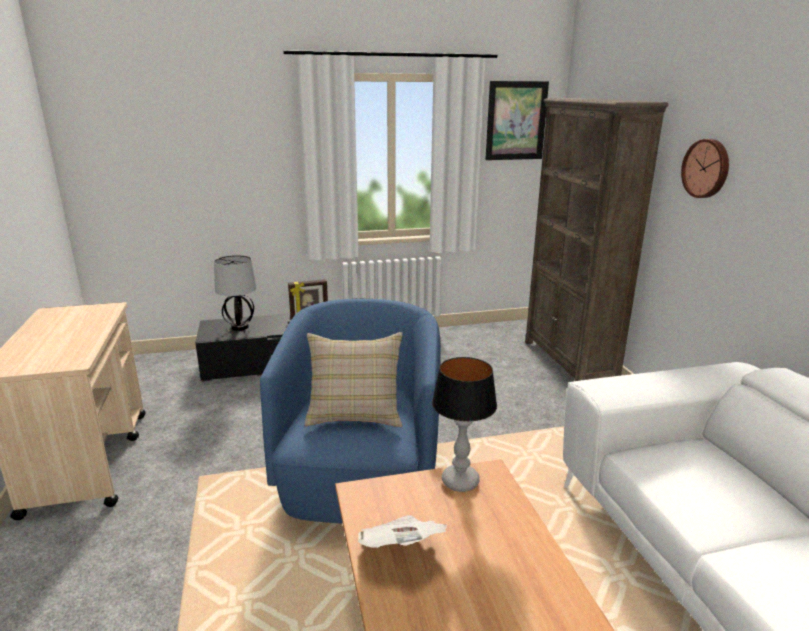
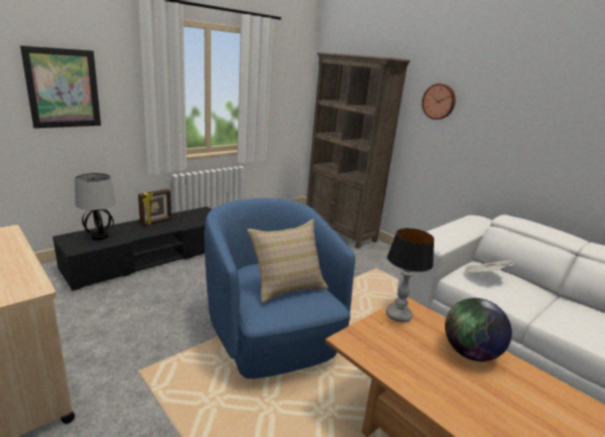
camera: 30 degrees left, 0 degrees up
newspaper [358,515,447,548] -> newspaper moved to [463,260,514,273]
picture [485,81,549,160] -> picture moved to [20,45,101,128]
none -> globe [445,298,512,361]

